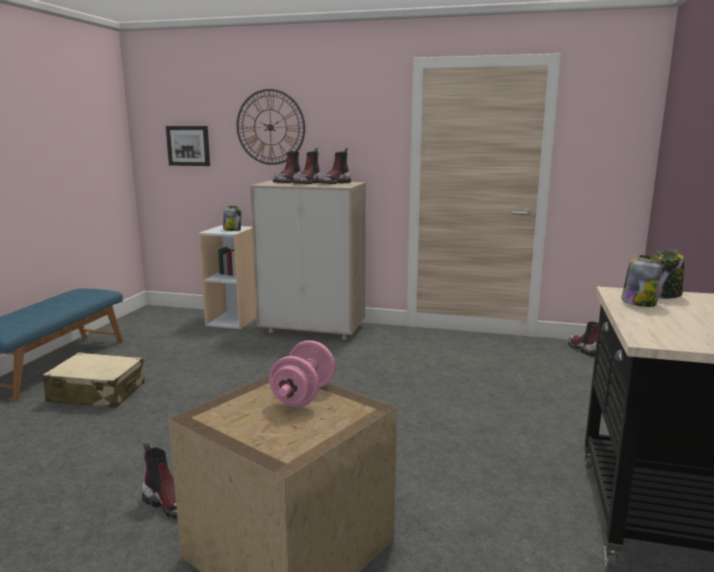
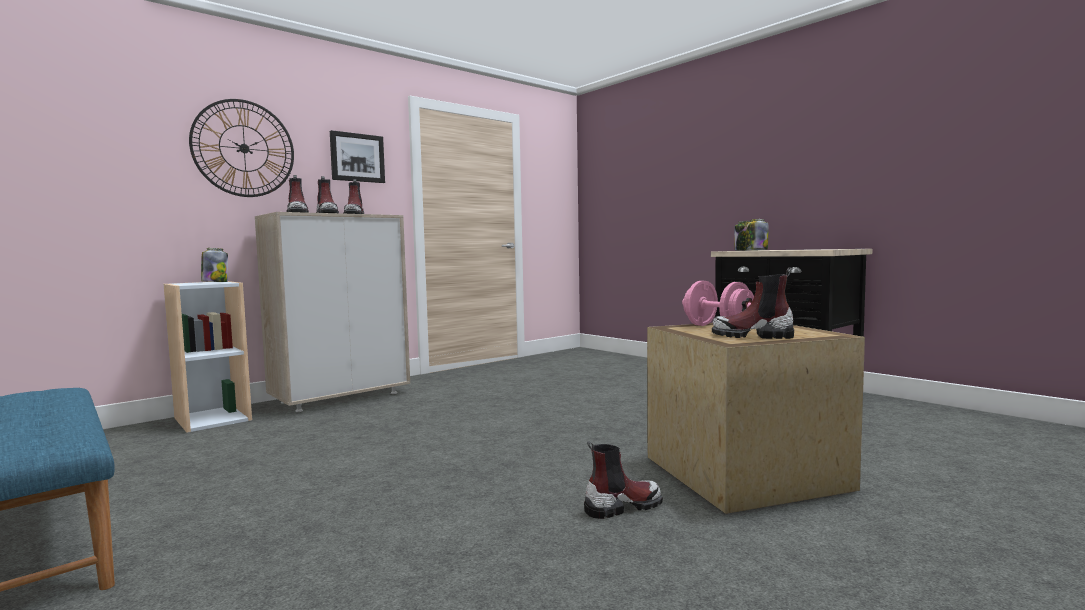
camera: 55 degrees left, 10 degrees down
beige suitcase [42,352,144,408] -> none
picture [166,126,210,166] -> picture moved to [330,130,385,183]
boot [568,321,599,357] -> boot moved to [712,267,794,339]

